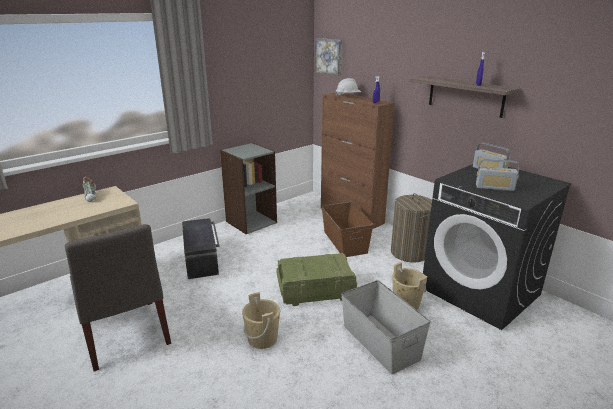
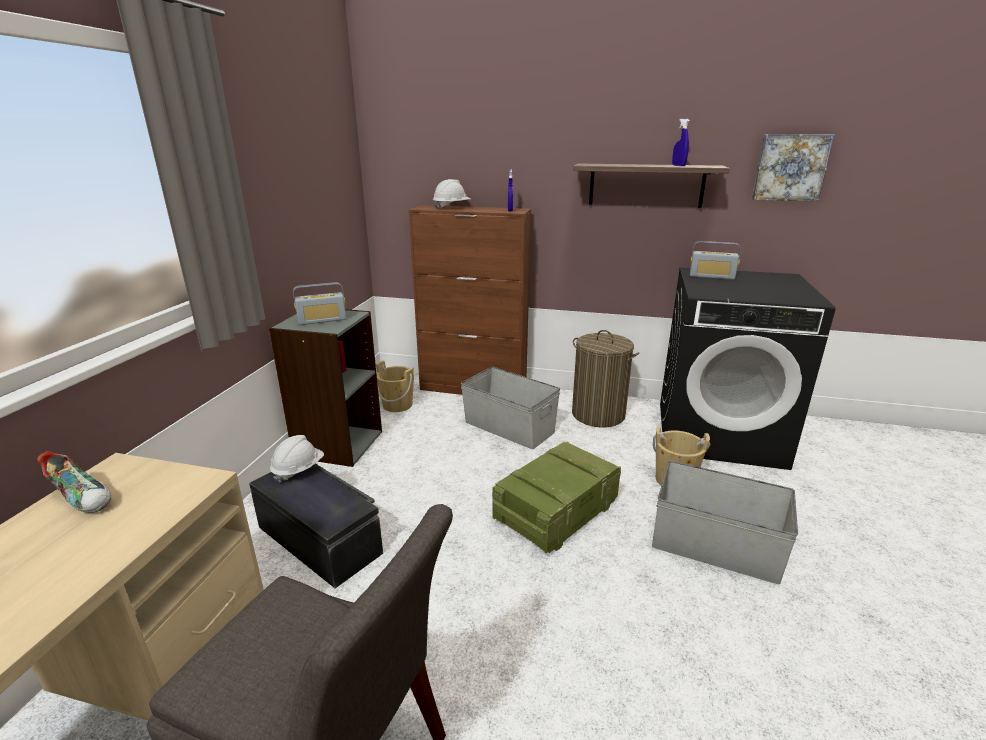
camera: 35 degrees left, 0 degrees up
beige bucket [242,292,280,349] -> beige bucket moved to [376,360,414,412]
picture [316,38,342,76] -> picture moved to [752,134,835,202]
brown storage box [321,202,374,257] -> grey storage box [461,367,560,449]
radio [476,159,520,191] -> radio moved to [293,282,346,325]
none -> white hard hat [270,435,324,483]

